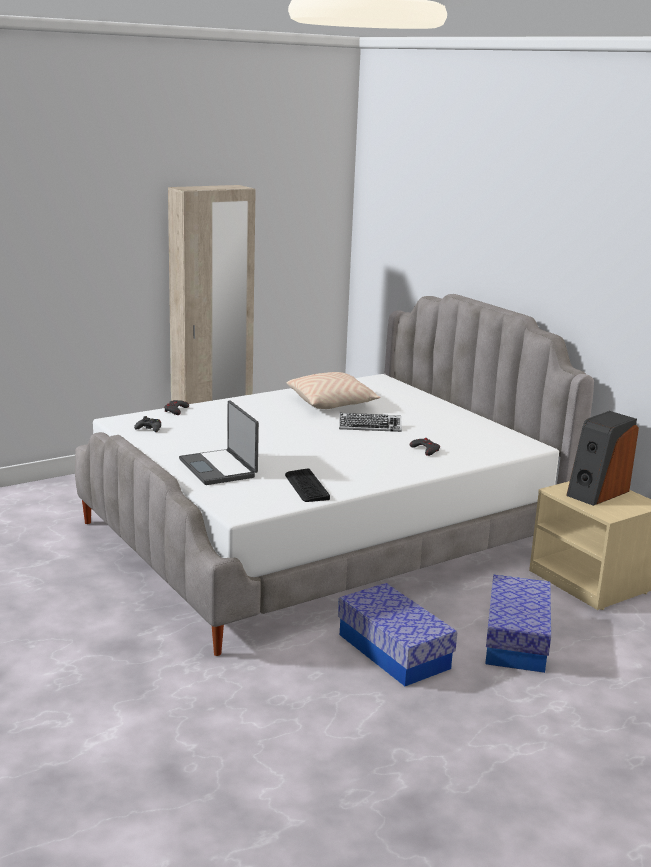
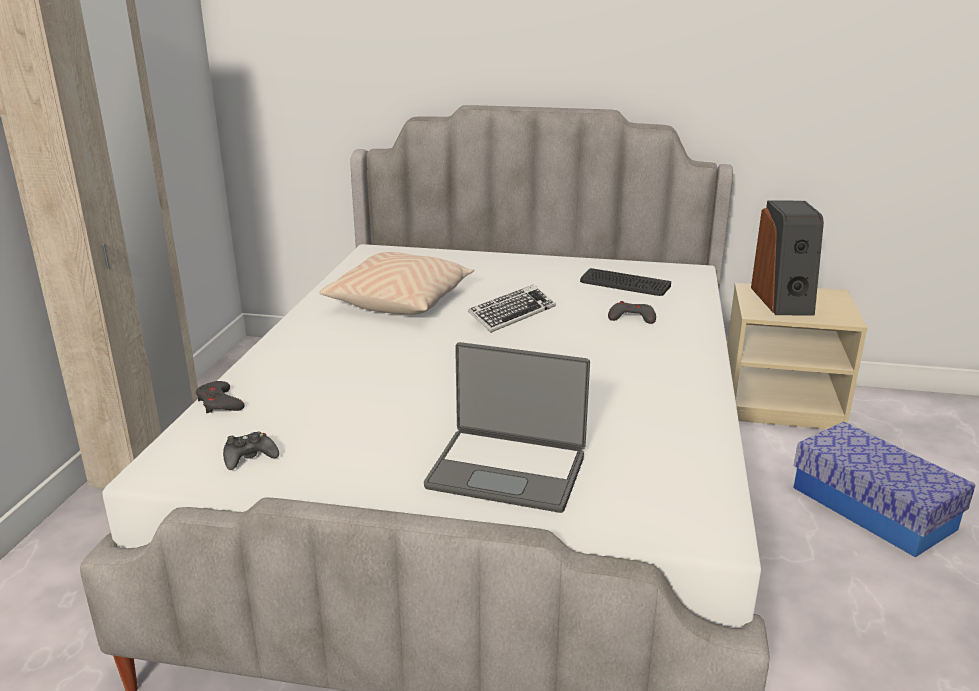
camera: 45 degrees left, 5 degrees up
keyboard [285,468,330,502] -> keyboard moved to [580,268,671,296]
storage box [338,583,457,686] -> none

